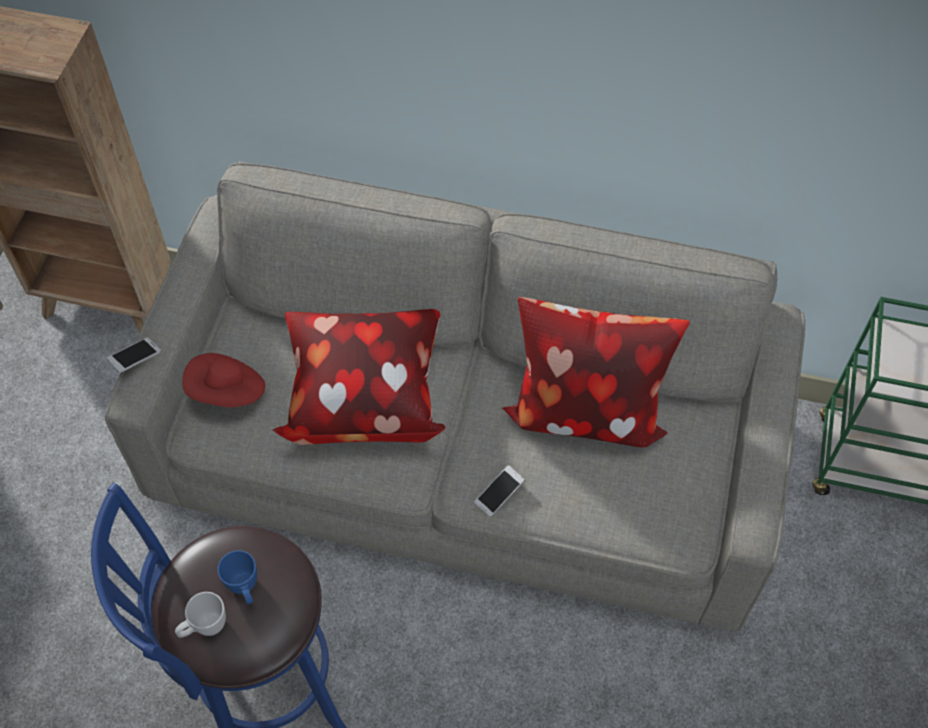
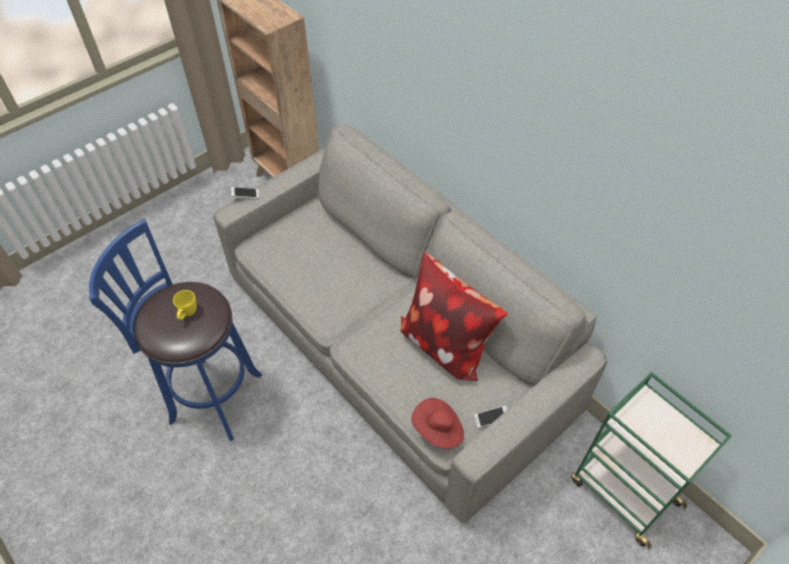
camera: 35 degrees right, 5 degrees down
white mug [175,592,226,638] -> none
red hat [182,353,266,407] -> red hat moved to [411,398,464,449]
blue mug [218,550,257,604] -> yellow mug [173,290,197,320]
pillow [272,309,446,445] -> none
phone [474,465,525,517] -> phone moved to [474,405,507,428]

